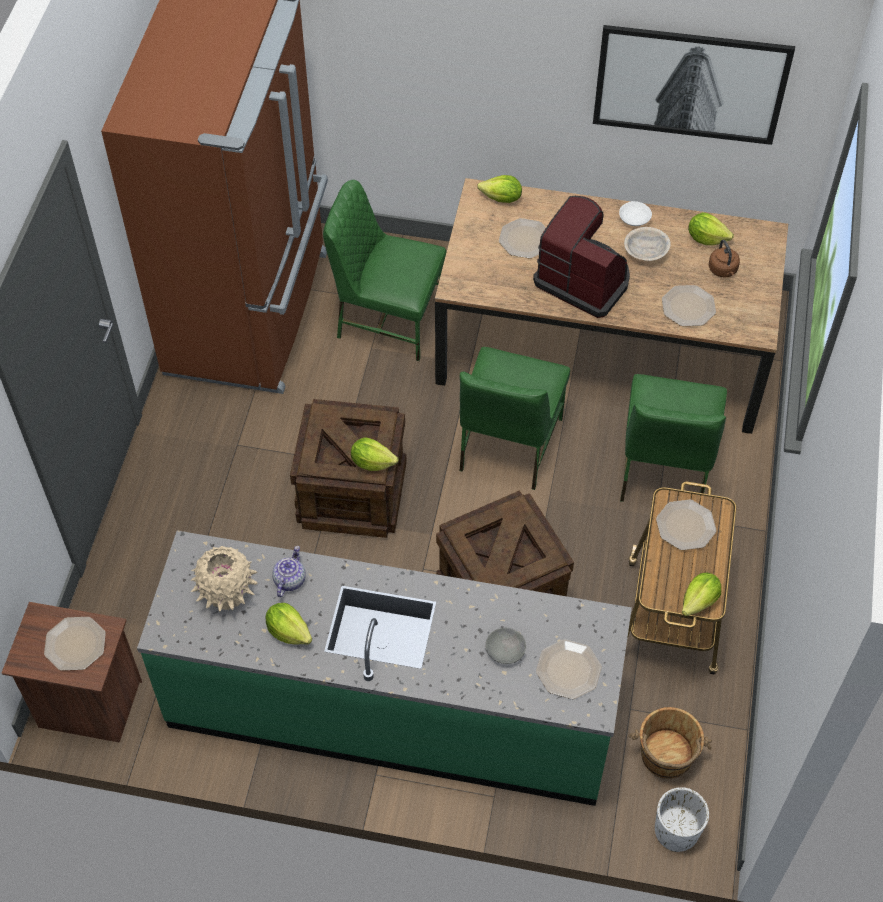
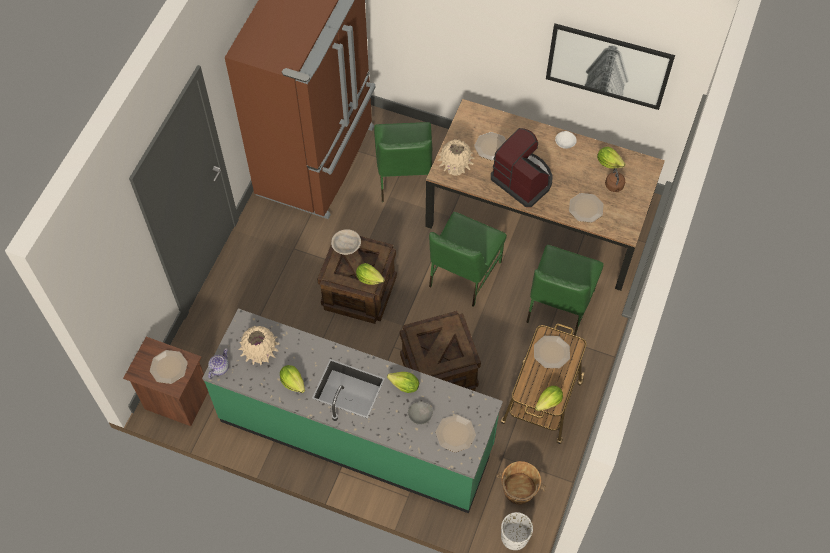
camera: 10 degrees right, 5 degrees up
teapot [272,546,306,597] -> teapot moved to [208,348,229,379]
green chair [323,180,446,361] -> green chair turned 120 degrees counterclockwise [374,122,432,202]
lettuce [477,175,522,203] -> lettuce moved to [387,372,419,393]
beige bowl [624,227,671,261] -> beige bowl moved to [331,229,361,255]
none -> beige vase [437,139,475,176]

